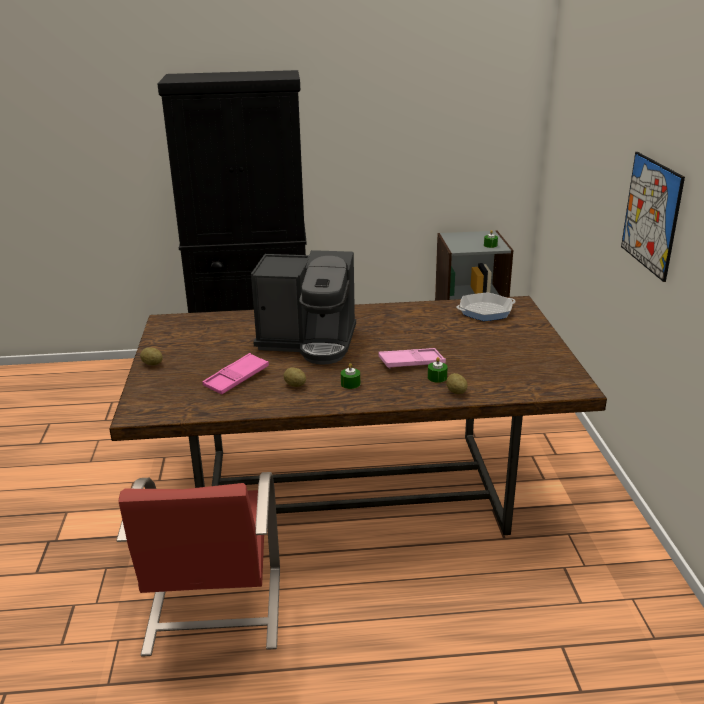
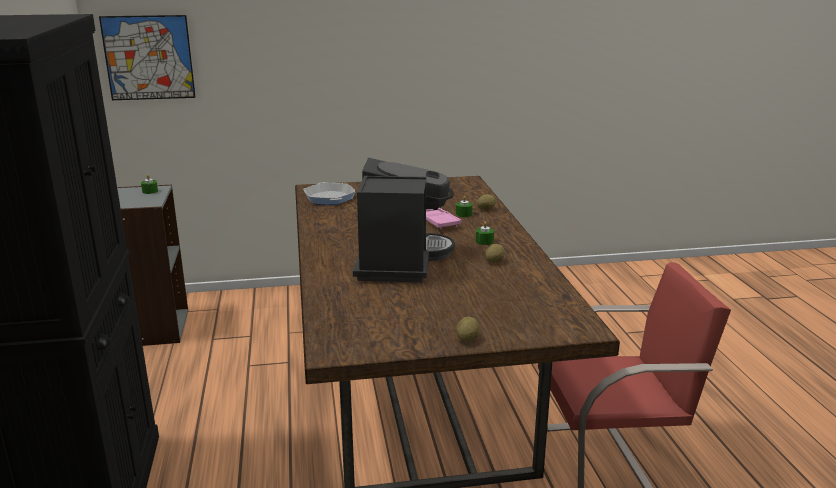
camera: 95 degrees left, 5 degrees down
pink tray [202,353,269,395] -> none
picture [621,152,685,282] -> picture moved to [99,15,196,100]

